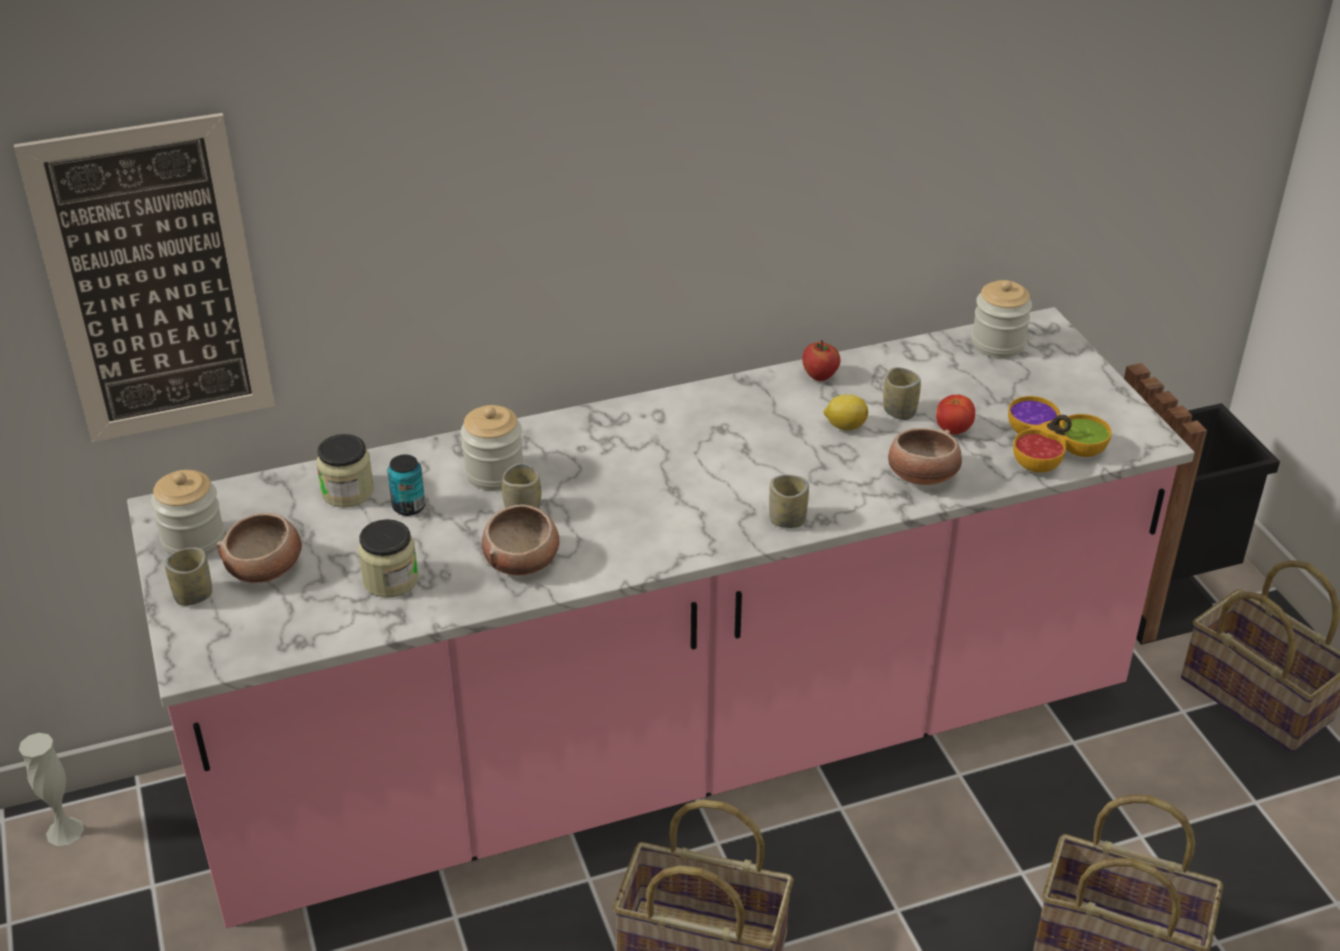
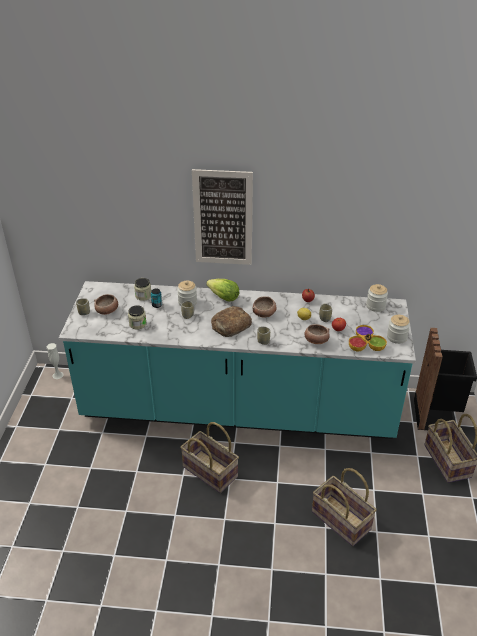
camera: 25 degrees right, 0 degrees up
picture [14,113,275,442] -> picture moved to [192,169,253,265]
pink counter [127,307,1194,928] -> turquoise counter [59,281,416,439]
jar [151,470,225,555] -> jar moved to [387,315,410,344]
bowl [482,505,559,576] -> bowl moved to [253,296,277,318]
none -> lettuce [206,279,239,301]
none -> bread [211,306,252,337]

